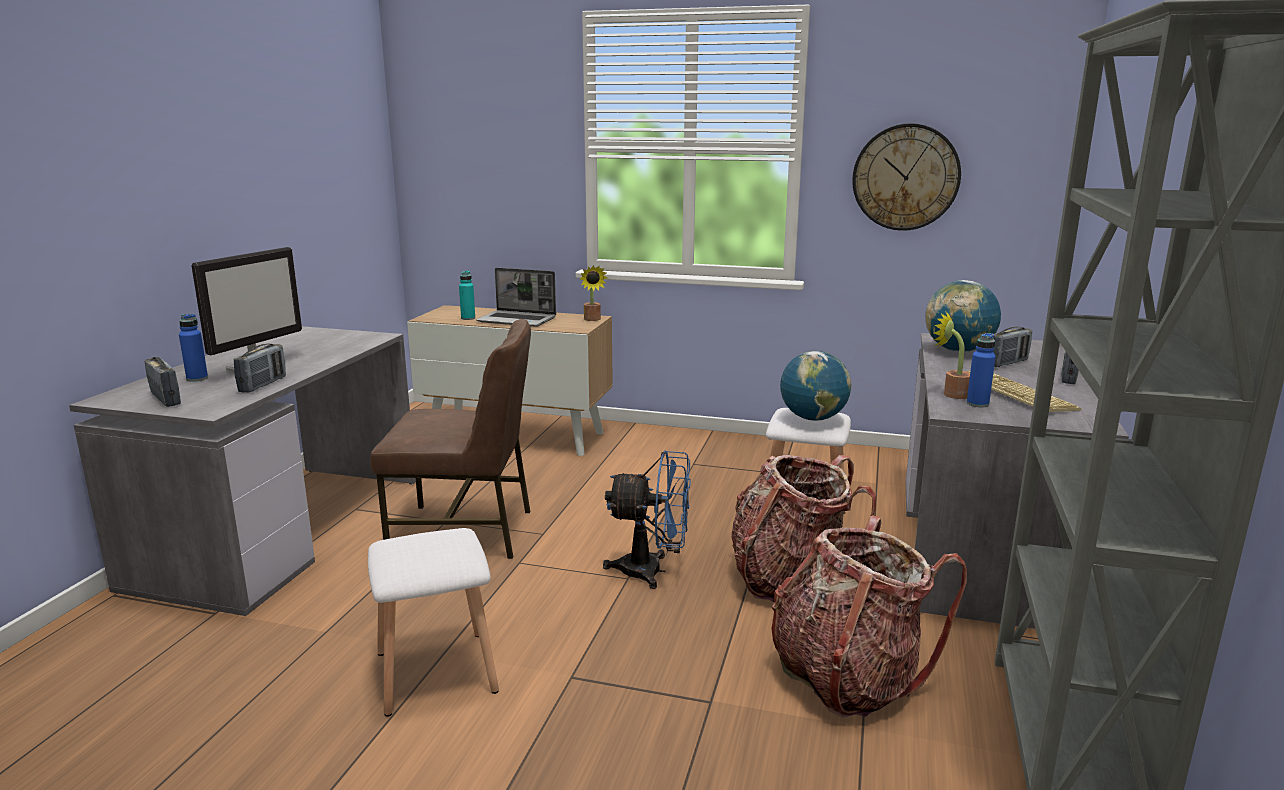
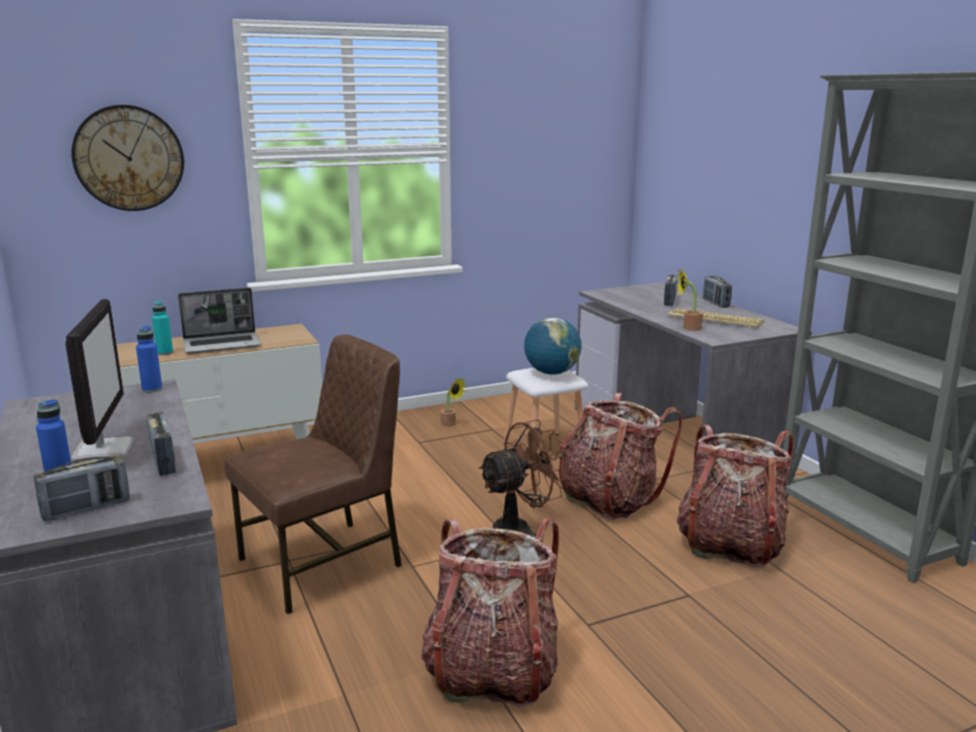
camera: 40 degrees left, 0 degrees up
radio [145,357,181,407] -> radio turned 135 degrees clockwise [34,456,130,522]
white stool [368,528,499,717] -> backpack [421,517,559,707]
potted plant [580,265,607,321] -> potted plant moved to [441,379,467,427]
blue fan [603,450,691,589] -> brown fan [479,419,568,537]
wall clock [852,123,961,231] -> wall clock moved to [71,105,184,211]
globe [925,280,1001,352] -> none
blue bottle [967,333,996,407] -> blue bottle moved to [136,326,162,392]

